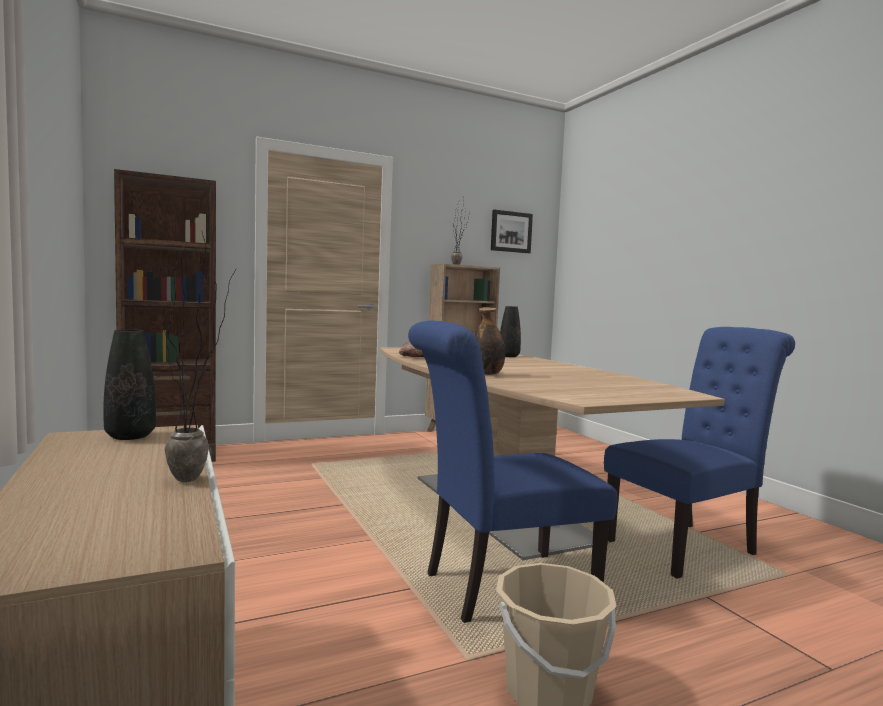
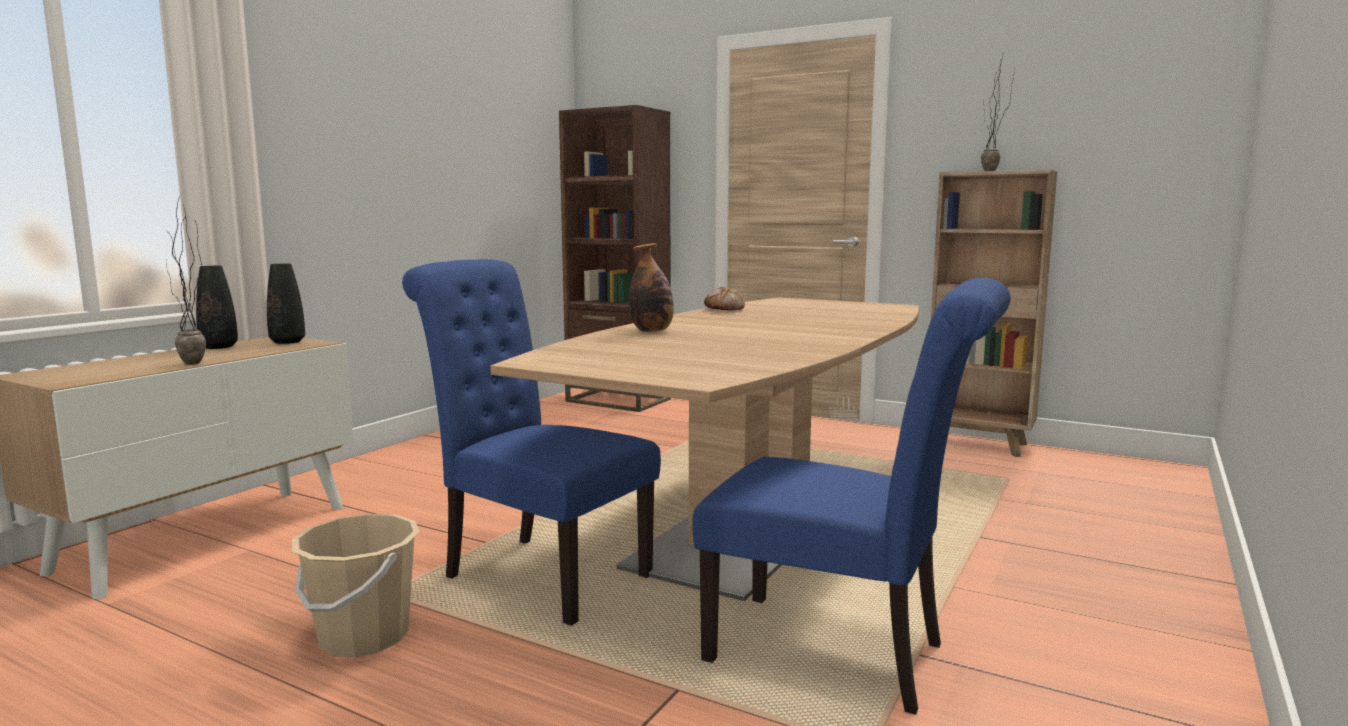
camera: 55 degrees right, 5 degrees up
picture [491,210,533,253] -> none
black vase [500,306,521,357] -> black vase moved to [196,265,238,349]

